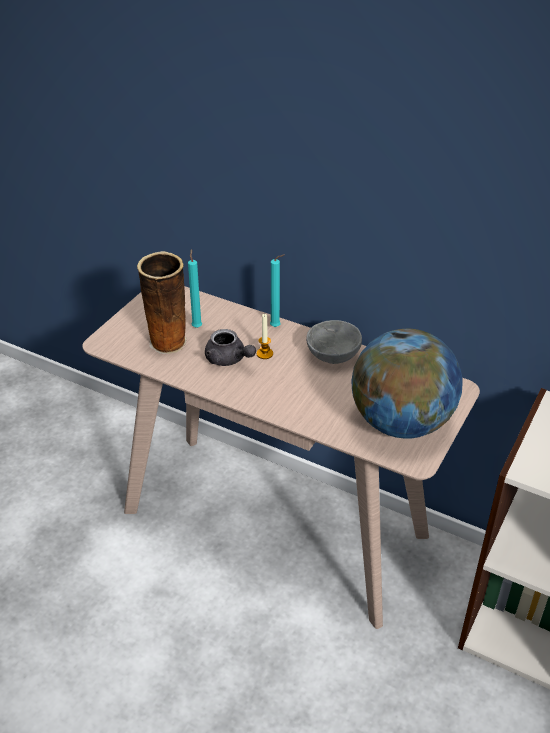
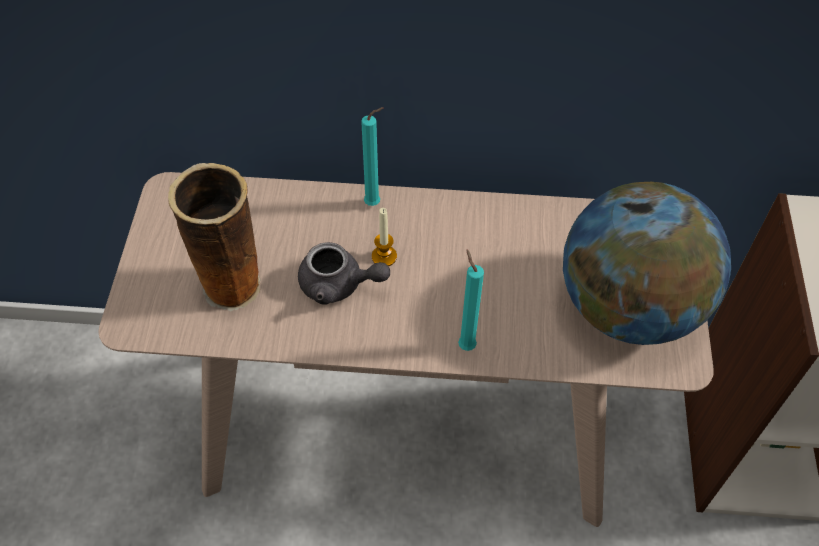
camera: 25 degrees left, 15 degrees up
turquoise candle [188,249,202,328] -> turquoise candle moved to [458,250,484,351]
grey bowl [306,320,362,364] -> none

